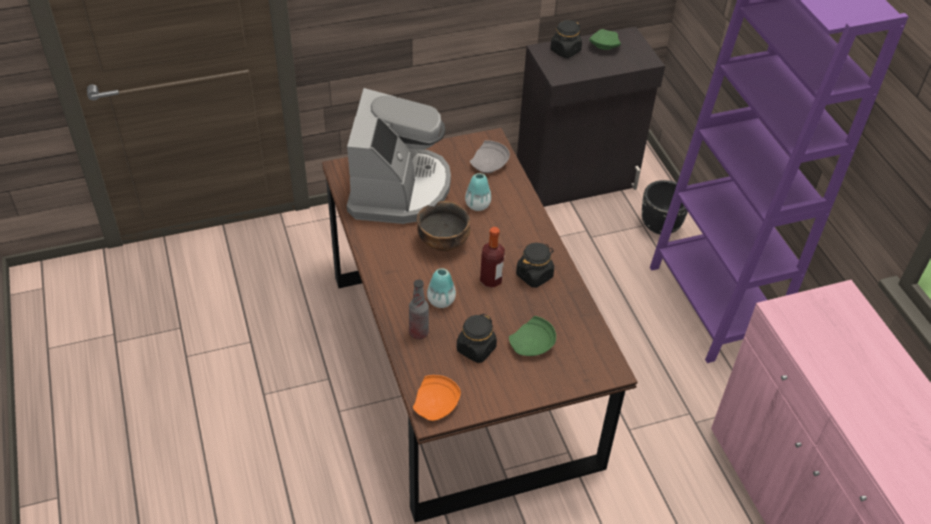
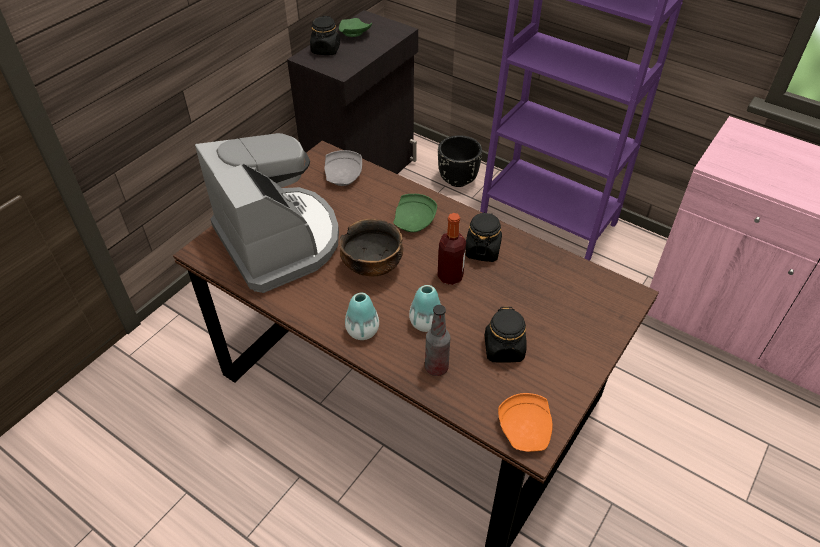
camera: 35 degrees left, 0 degrees up
vase [465,173,491,211] -> vase moved to [345,293,379,340]
green plate [509,316,556,356] -> green plate moved to [393,194,437,232]

